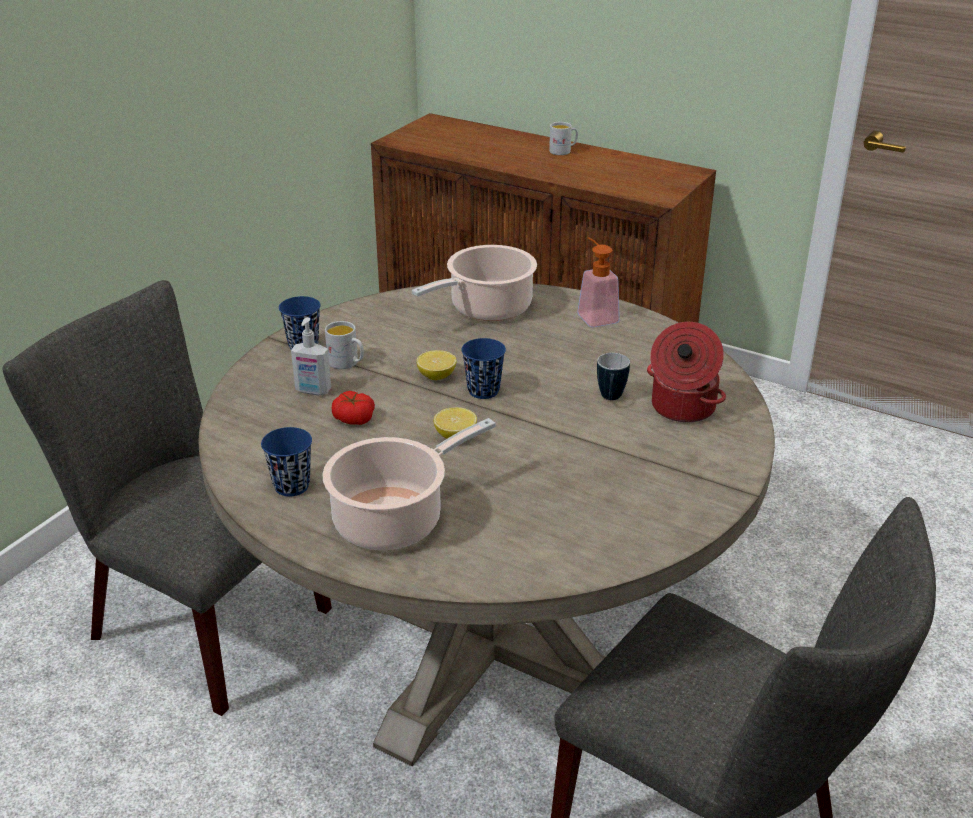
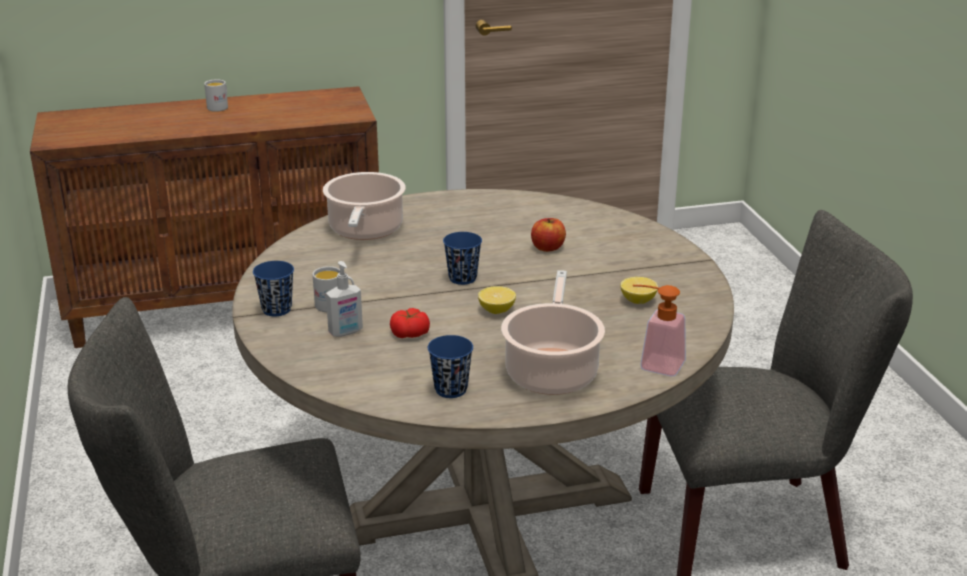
camera: 45 degrees left, 5 degrees down
lemon [416,350,457,380] -> lemon moved to [621,277,658,304]
soap dispenser [577,237,620,327] -> soap dispenser moved to [633,285,686,376]
mug [597,353,630,400] -> apple [531,218,566,252]
cooking pot [647,322,726,422] -> none

